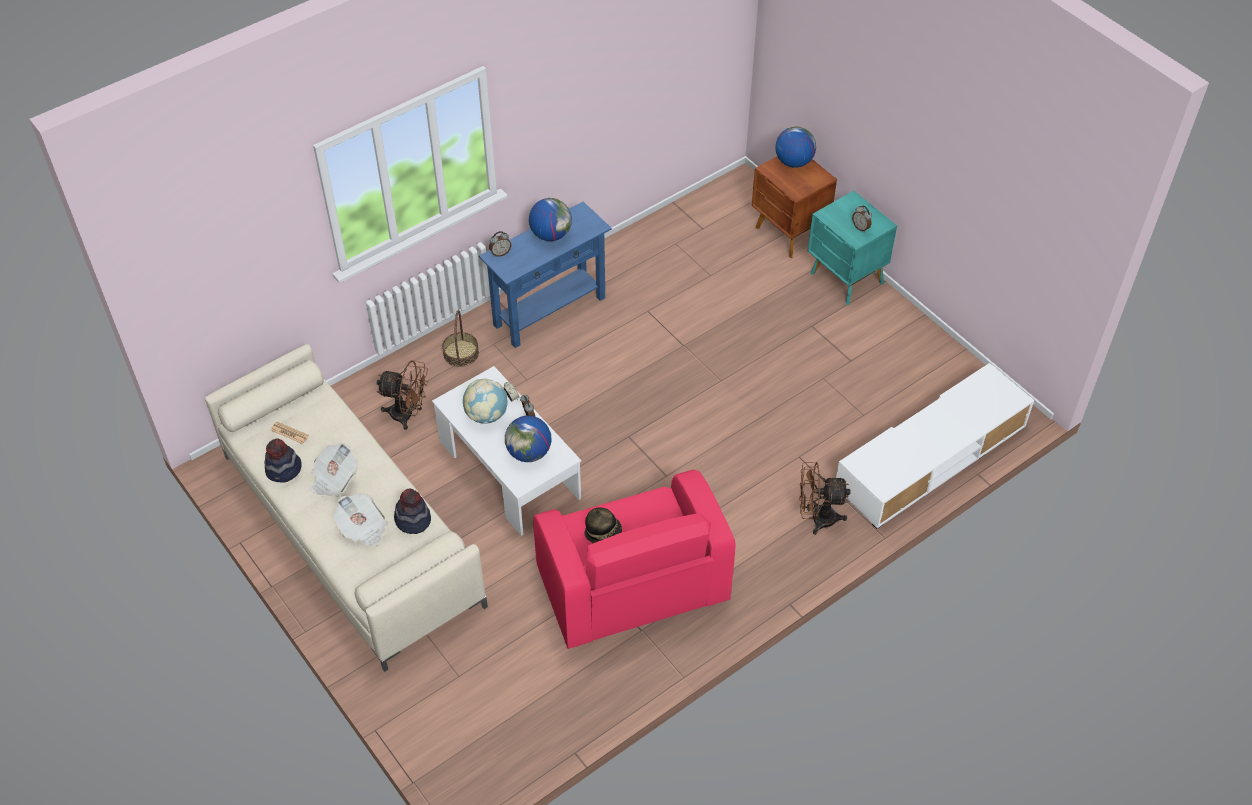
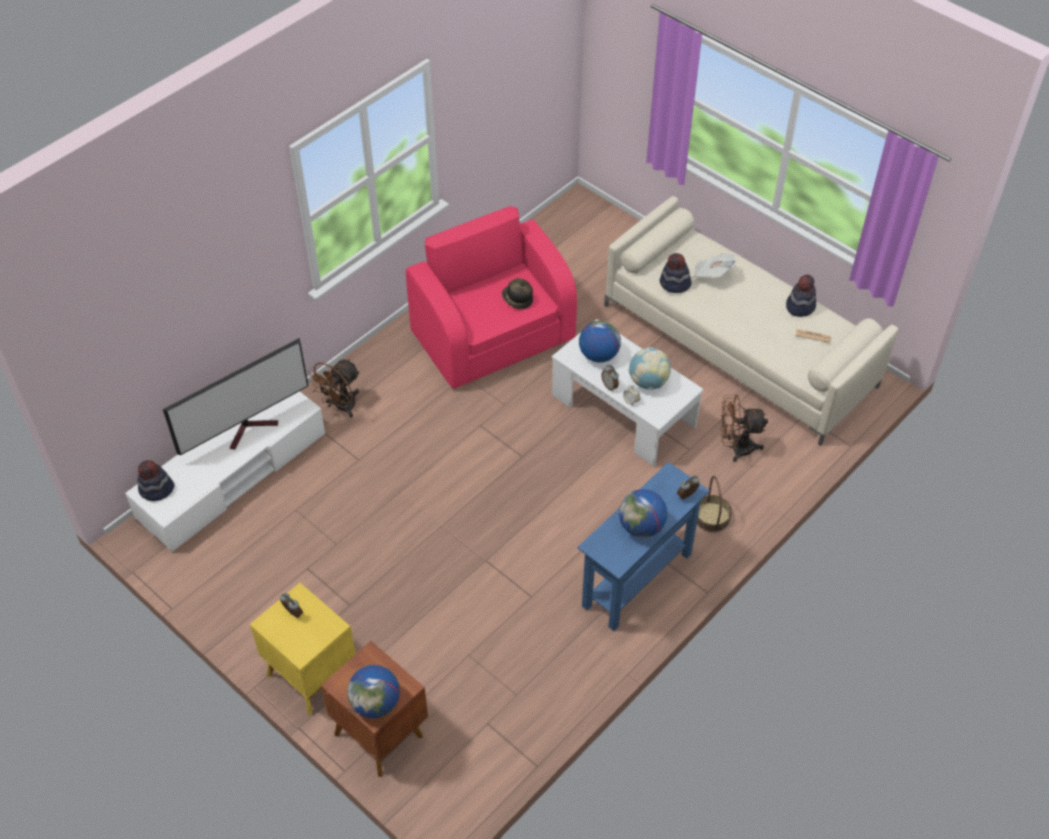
camera: 170 degrees right, 0 degrees up
newspaper [311,443,358,497] -> none
brown fan [799,462,851,535] -> brown fan turned 135 degrees clockwise [307,359,360,418]
turquoise nightstand [808,191,897,305] -> yellow nightstand [250,583,356,715]
none -> hat [137,460,174,501]
none -> television [163,338,308,455]

